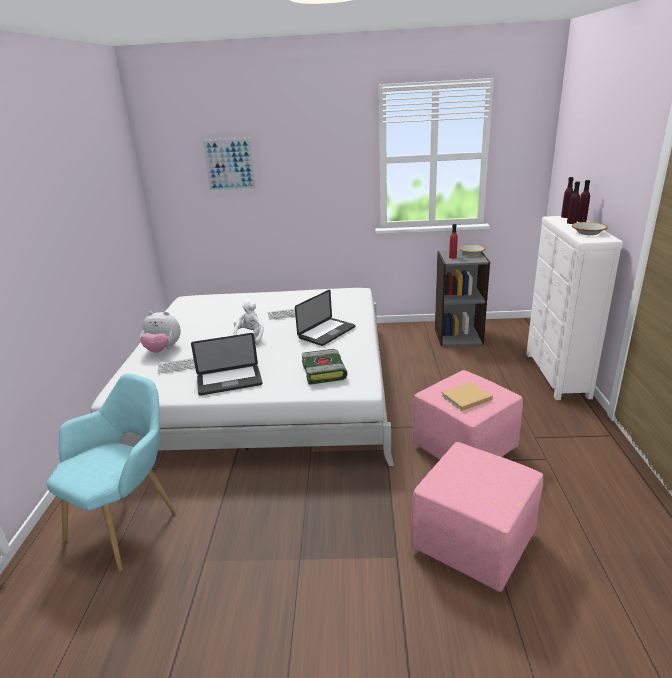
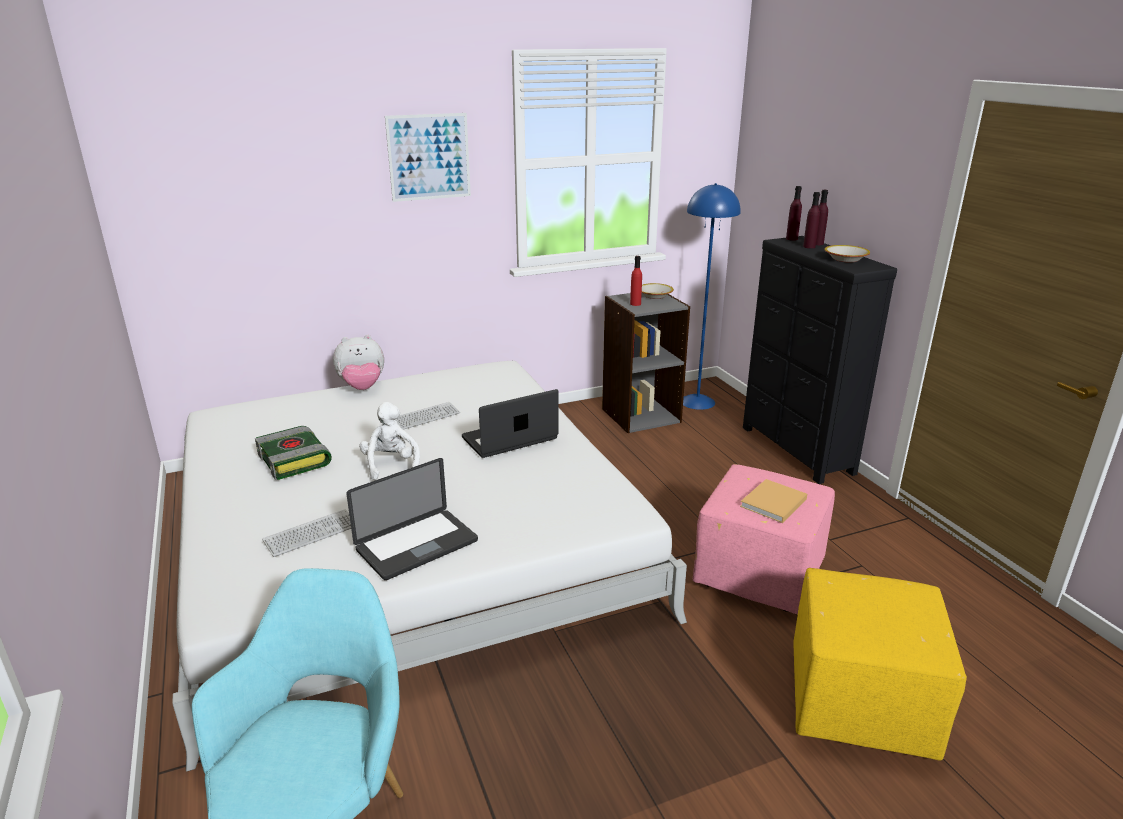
camera: 25 degrees left, 0 degrees up
plush toy [140,312,181,353] -> plush toy moved to [333,335,384,390]
picture [201,137,258,192] -> picture moved to [385,113,471,202]
laptop [295,290,355,346] -> laptop turned 135 degrees counterclockwise [462,389,559,458]
book [302,349,347,385] -> book moved to [255,426,332,480]
pink ottoman [411,442,543,592] -> yellow ottoman [793,568,967,761]
white dresser [526,216,623,400] -> black dresser [743,236,897,484]
none -> blue floor lamp [683,183,741,410]

